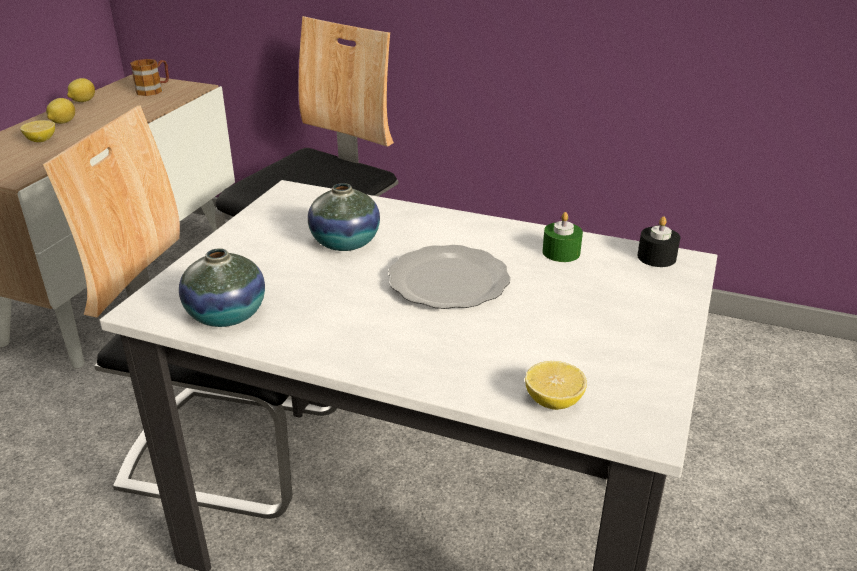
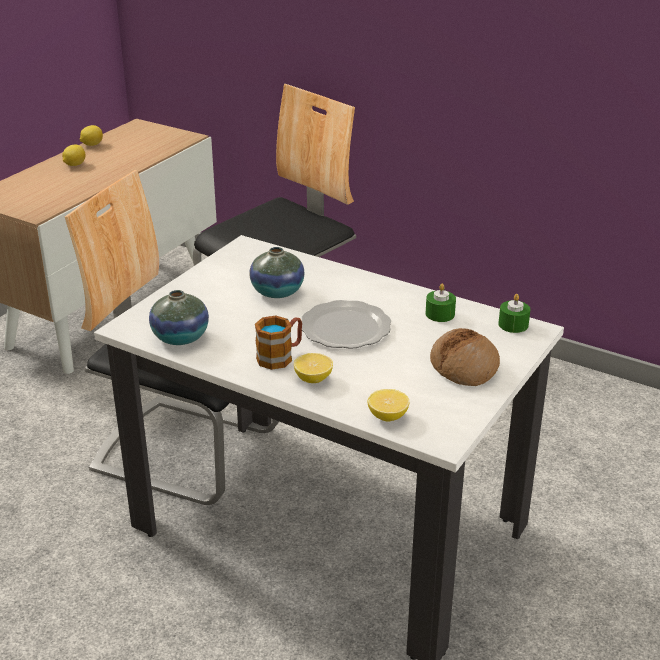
camera: 10 degrees right, 0 degrees up
lemon [20,120,55,142] -> lemon moved to [294,353,333,383]
mug [130,59,169,96] -> mug moved to [255,316,302,370]
black candle [637,216,680,267] -> green candle [498,294,531,333]
none -> bread [430,328,500,386]

